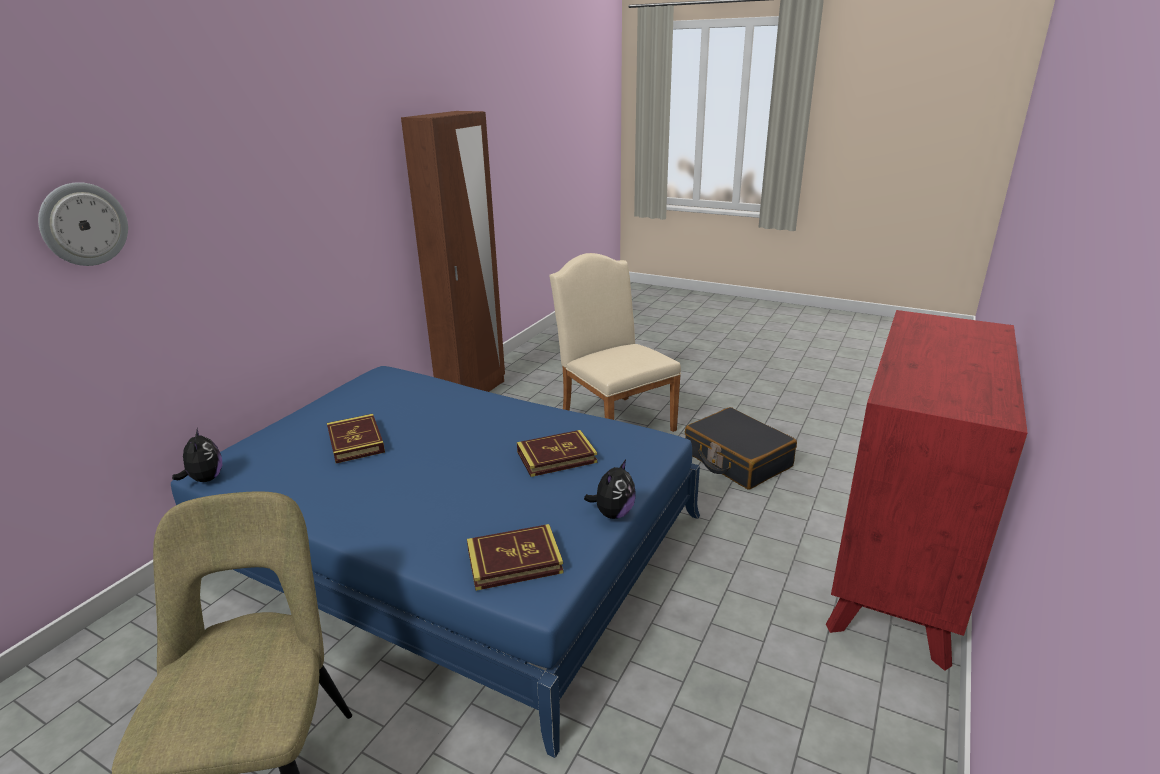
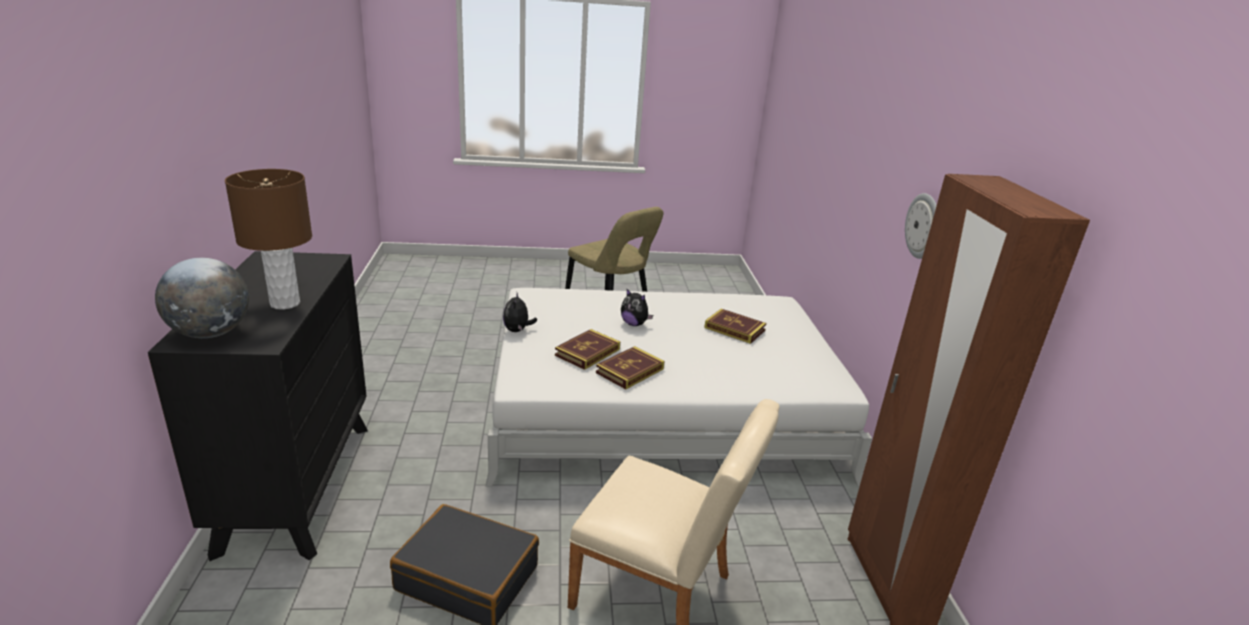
camera: 145 degrees right, 0 degrees up
wall clock [38,182,128,266] -> wall clock moved to [905,193,937,259]
blue bed [171,366,700,758] -> white bed [485,288,872,487]
plush toy [172,427,222,482] -> plush toy moved to [621,289,653,326]
book [467,524,564,591] -> book moved to [596,346,664,389]
red dresser [826,310,1028,671] -> black dresser [148,251,368,561]
none -> globe [155,258,249,338]
none -> brown table lamp [225,169,312,310]

